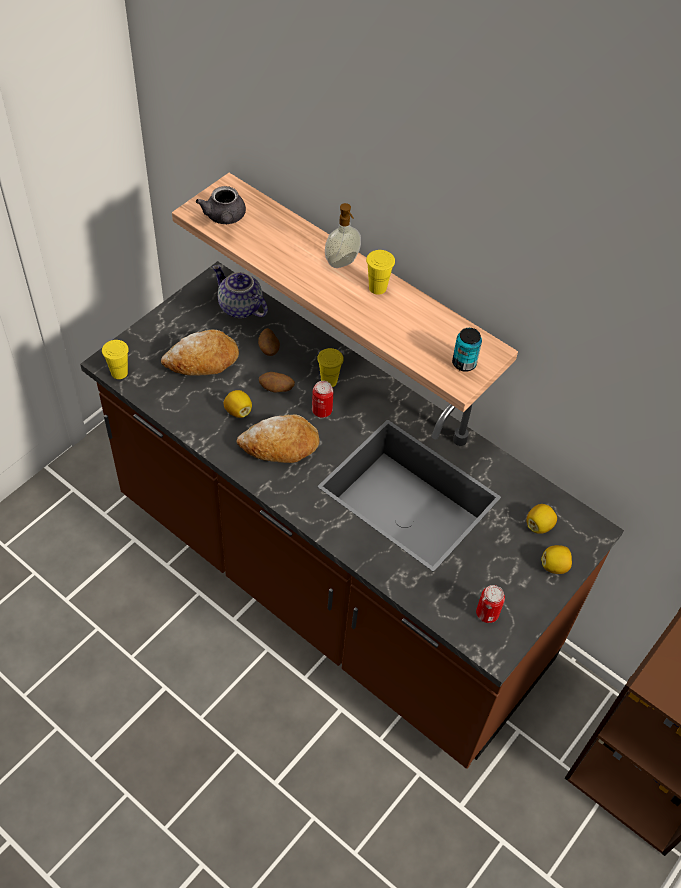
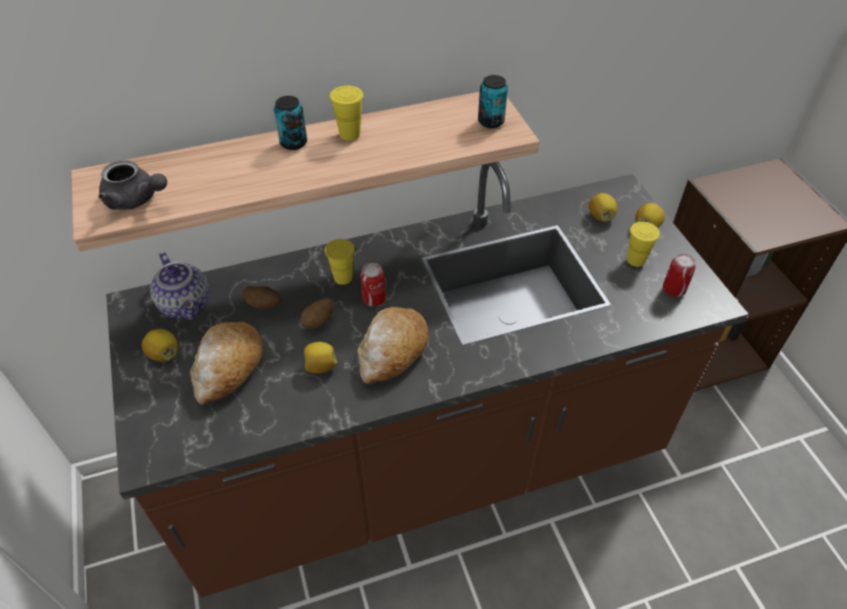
camera: 55 degrees left, 5 degrees down
yellow cup [102,340,129,379] -> yellow cup moved to [627,222,660,267]
teapot [213,265,268,318] -> teapot turned 105 degrees counterclockwise [150,252,209,319]
soap dispenser [325,203,361,268] -> can [274,96,307,150]
none -> lemon [142,329,178,362]

